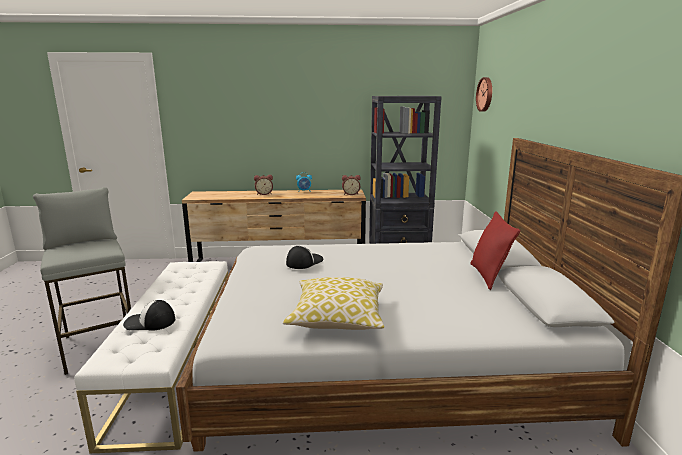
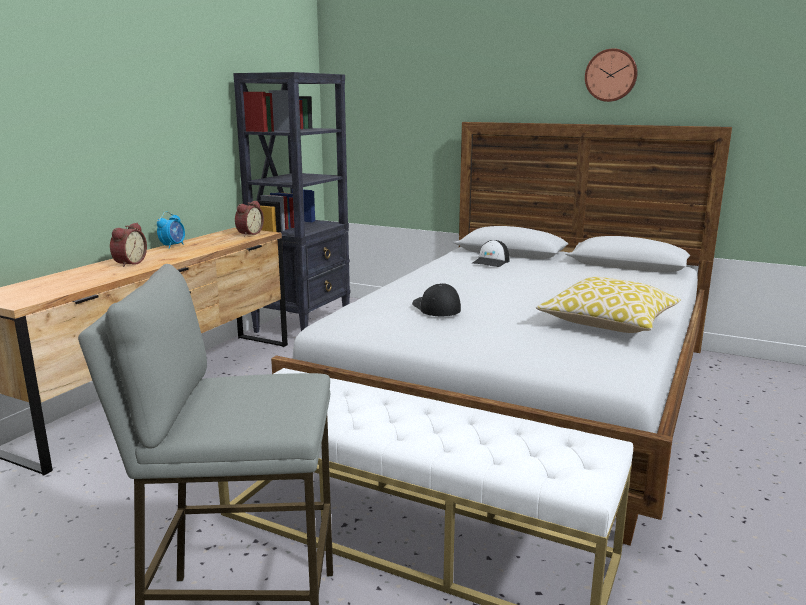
camera: 60 degrees left, 0 degrees up
cap [123,300,175,331] -> cap moved to [472,240,509,267]
red pillow [470,211,520,290] -> none
wall clock [476,77,492,112] -> wall clock moved to [585,48,638,102]

